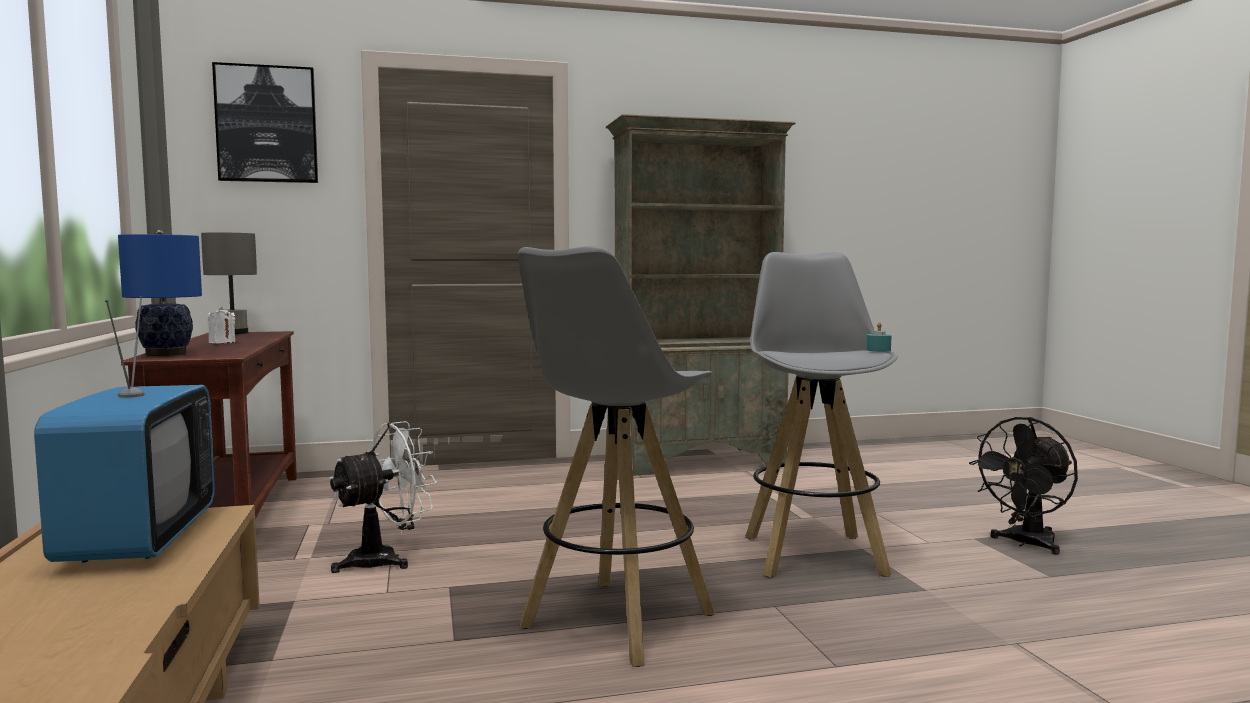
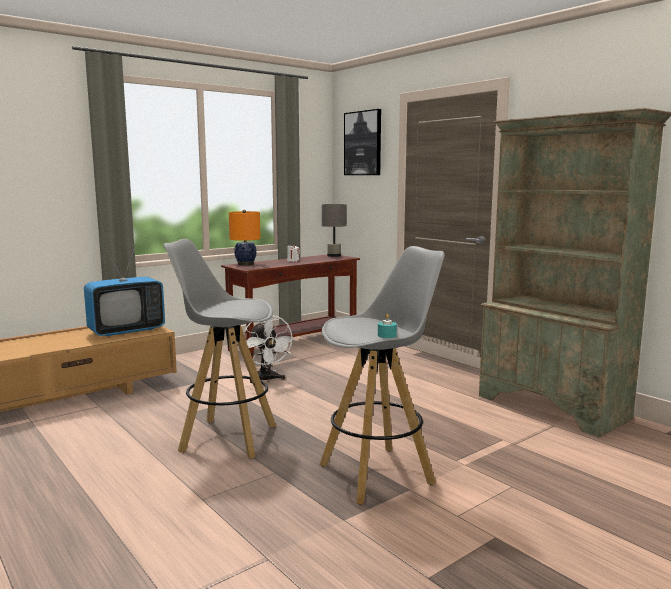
camera: 65 degrees right, 5 degrees up
blue table lamp [118,229,202,356] -> orange table lamp [229,210,261,265]
white fan [329,421,437,573] -> white fan turned 45 degrees clockwise [243,315,295,383]
black fan [969,417,1078,555] -> none

